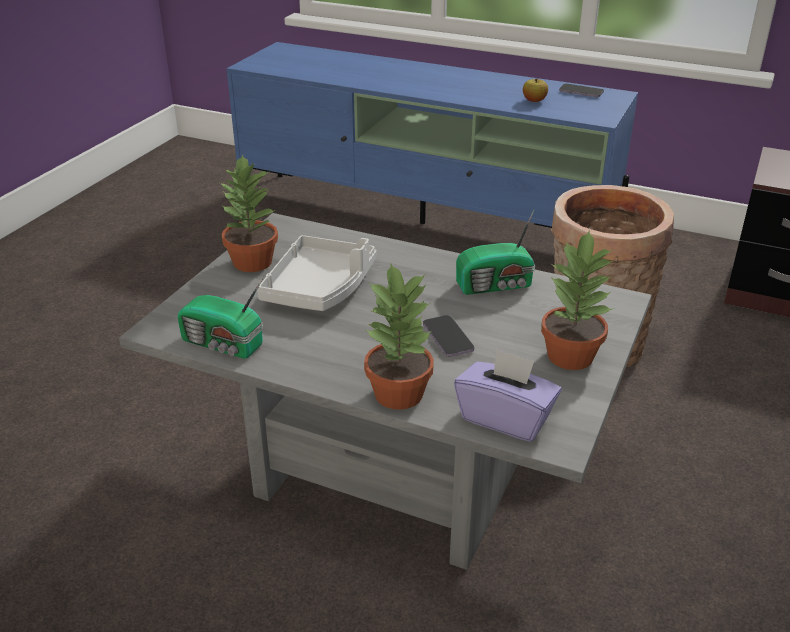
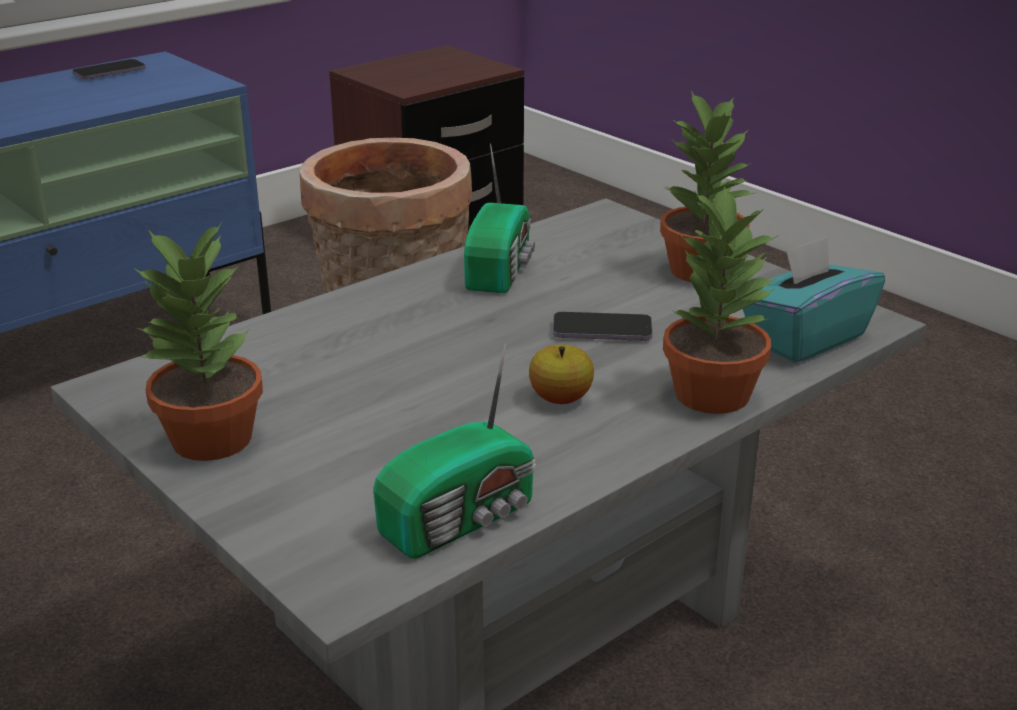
camera: 65 degrees left, 5 degrees down
grey tray [257,235,376,311] -> none
purple tissue box [454,349,562,442] -> turquoise tissue box [743,237,885,363]
apple [523,78,548,102] -> apple moved to [529,344,594,404]

